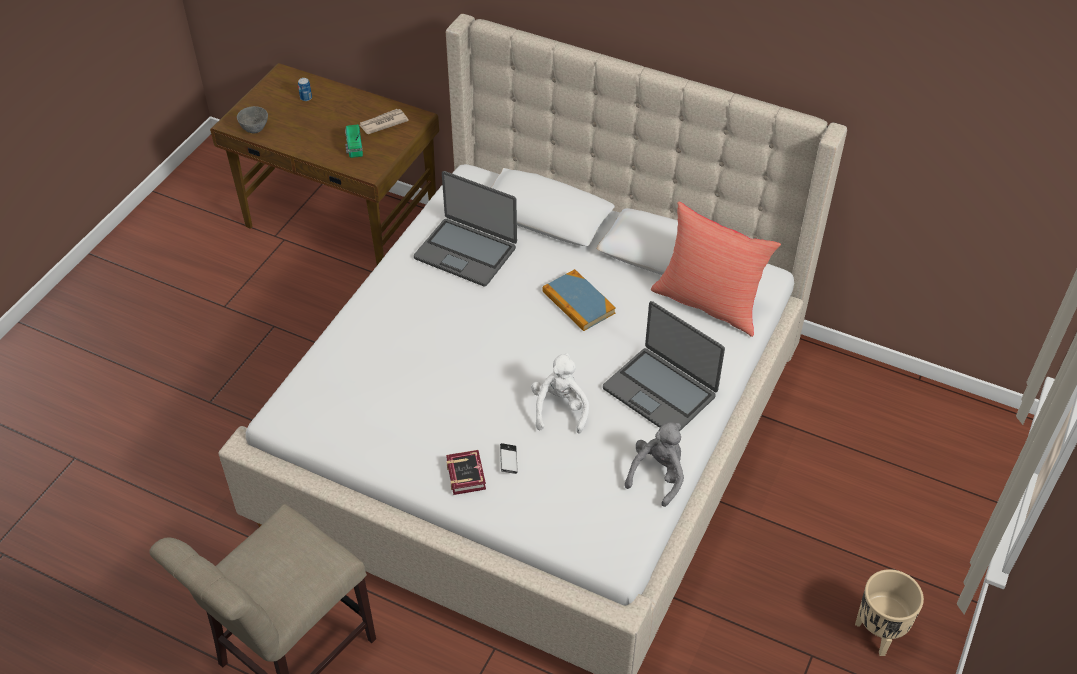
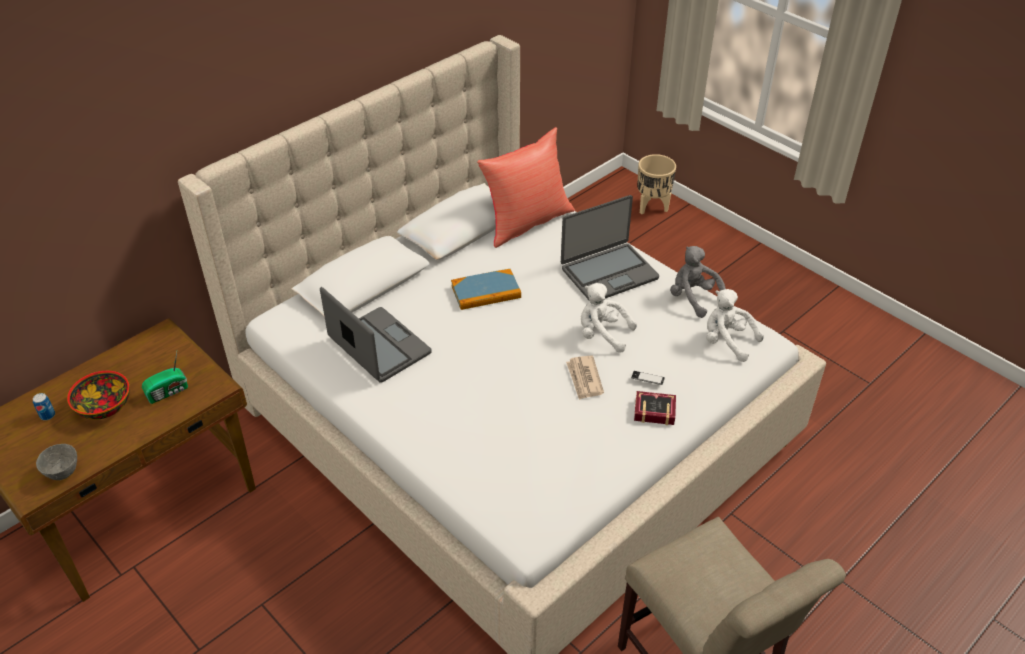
camera: 70 degrees left, 5 degrees down
radio [345,125,363,158] -> radio turned 45 degrees counterclockwise [142,352,188,404]
newspaper [359,109,409,134] -> newspaper moved to [566,356,604,400]
laptop [414,171,517,287] -> laptop turned 90 degrees counterclockwise [320,287,432,383]
beige planter [855,569,924,656] -> beige planter moved to [637,154,676,214]
none -> bowl [67,371,130,419]
none -> white plush toy [706,289,764,362]

